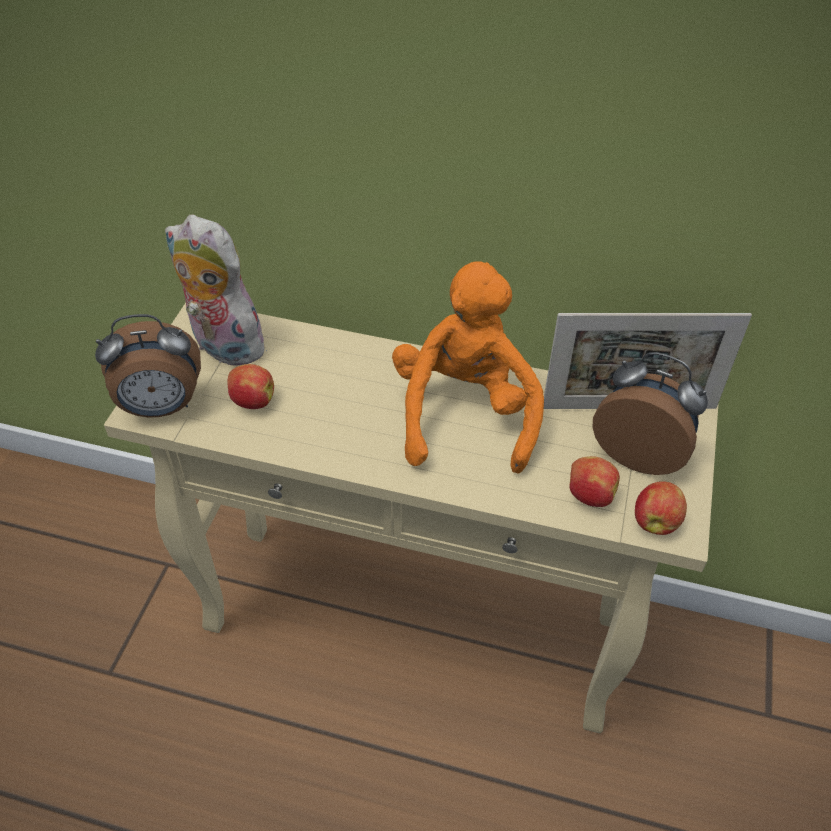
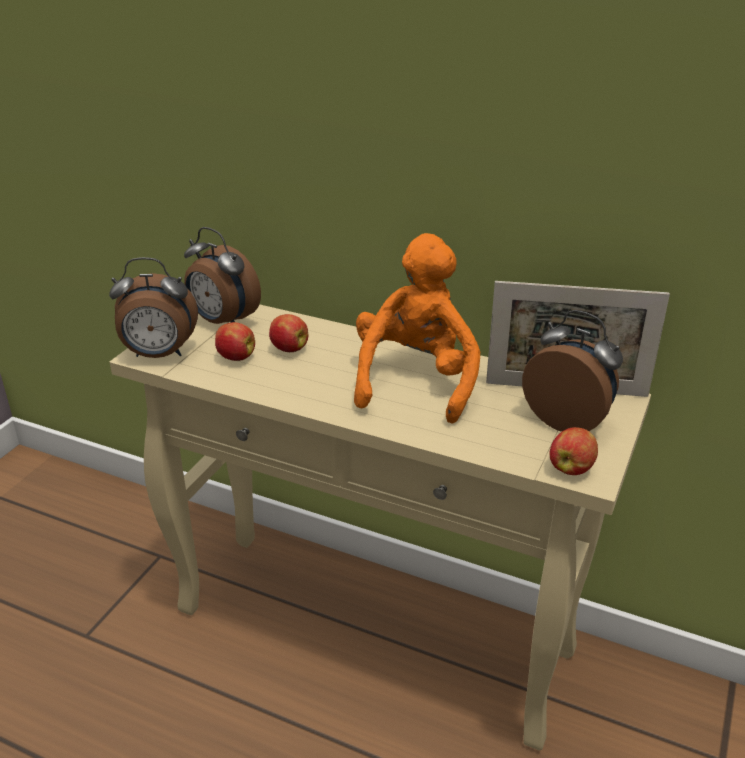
camera: 10 degrees right, 15 degrees down
plush toy [165,215,267,366] -> alarm clock [184,227,261,324]
apple [570,456,620,507] -> apple moved to [269,314,308,352]

